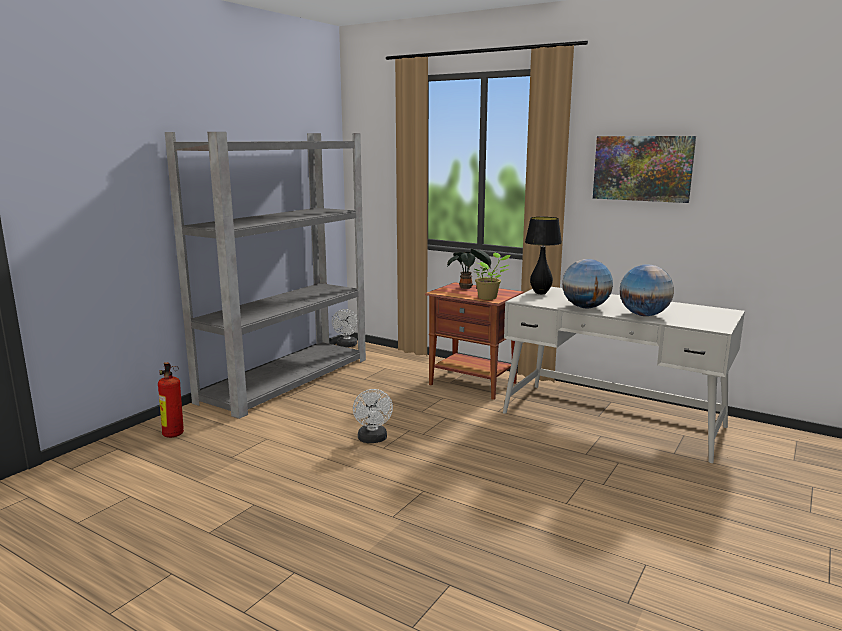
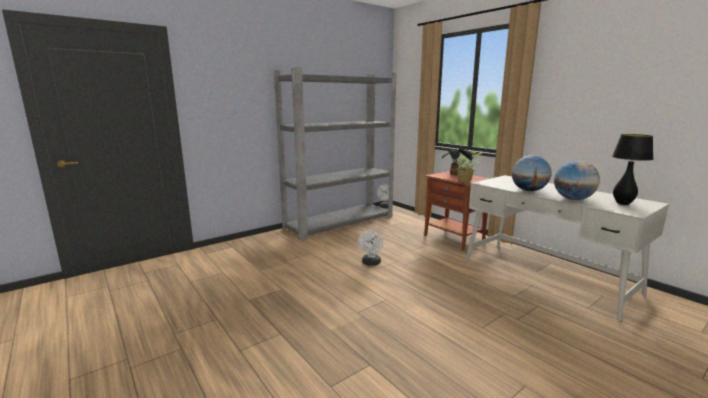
camera: 20 degrees right, 0 degrees up
fire extinguisher [158,362,184,438] -> none
black table lamp [525,217,562,294] -> black table lamp moved to [612,134,653,205]
picture [593,136,696,203] -> none

